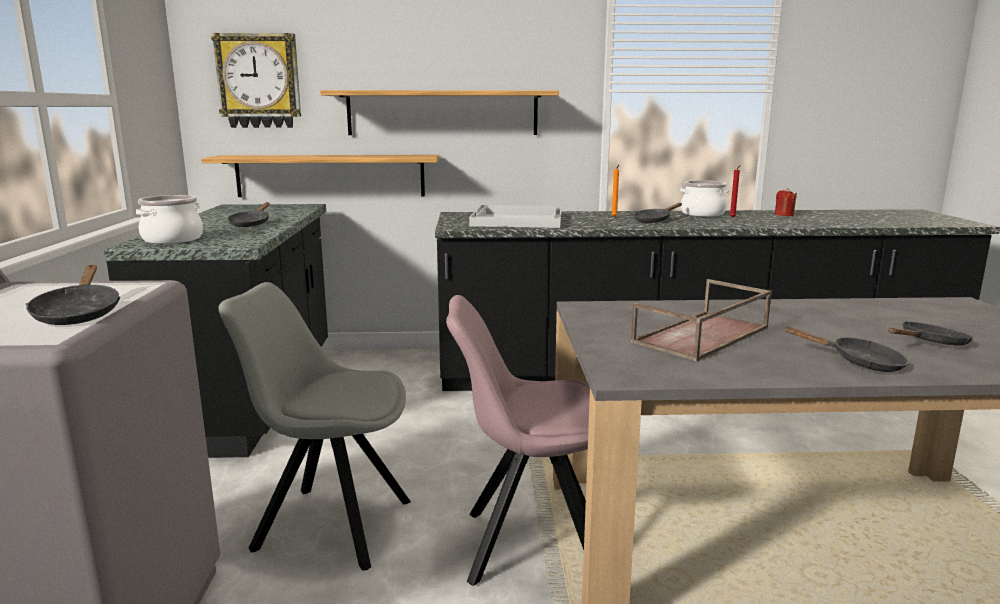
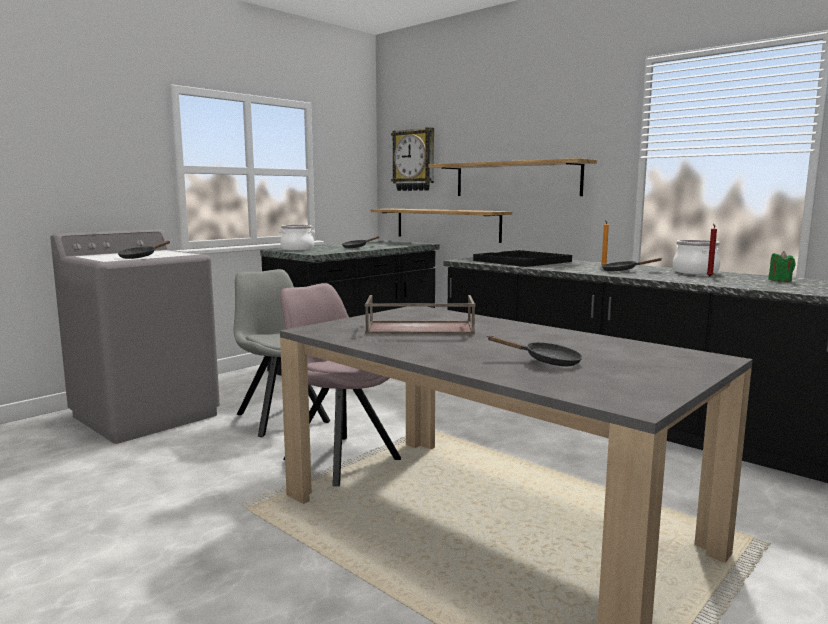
camera: 45 degrees right, 5 degrees down
white tray [469,205,562,228] -> black tray [473,250,572,267]
red candle [775,188,797,216] -> green candle [768,251,795,282]
black frying pan [783,326,909,372] -> none

